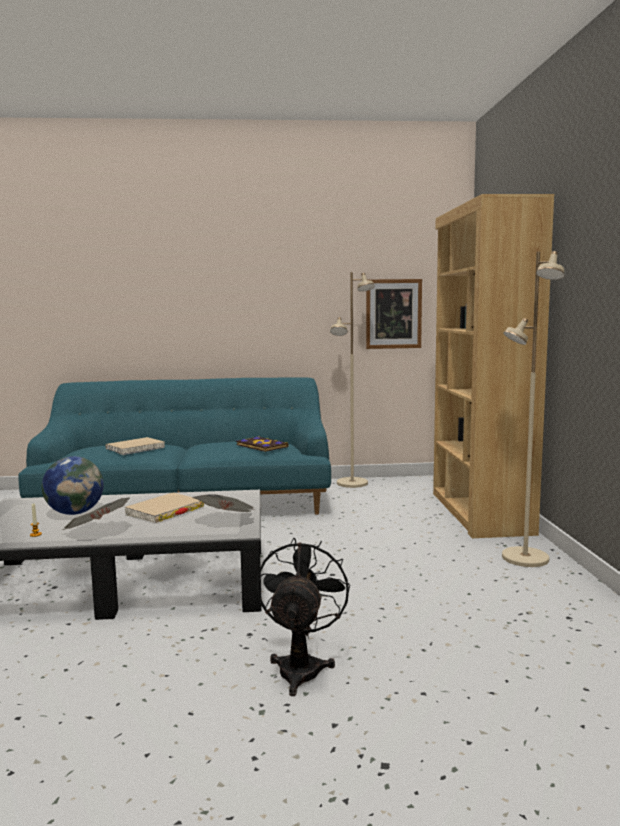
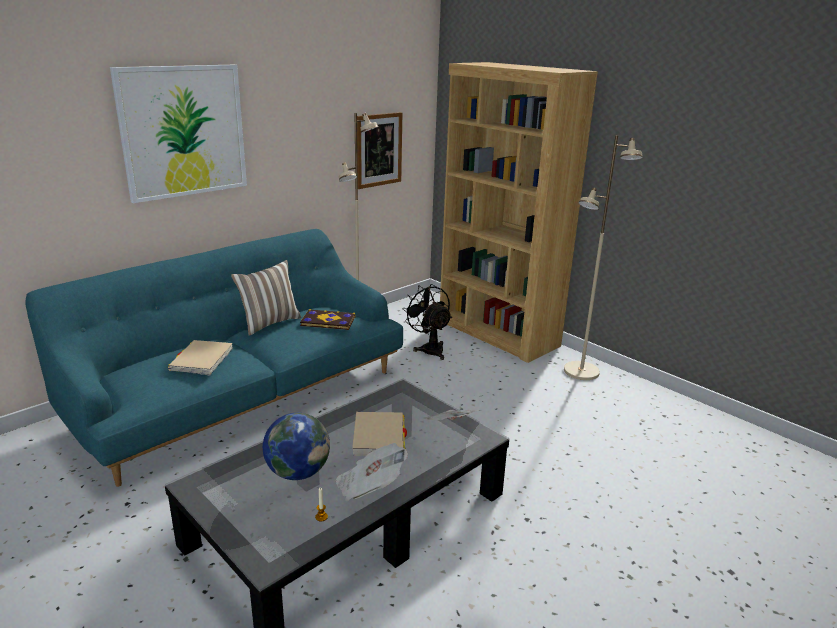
camera: 40 degrees left, 15 degrees up
black fan [256,538,350,696] -> black fan moved to [402,284,452,360]
none -> picture [110,65,247,203]
none -> pillow [231,260,301,336]

